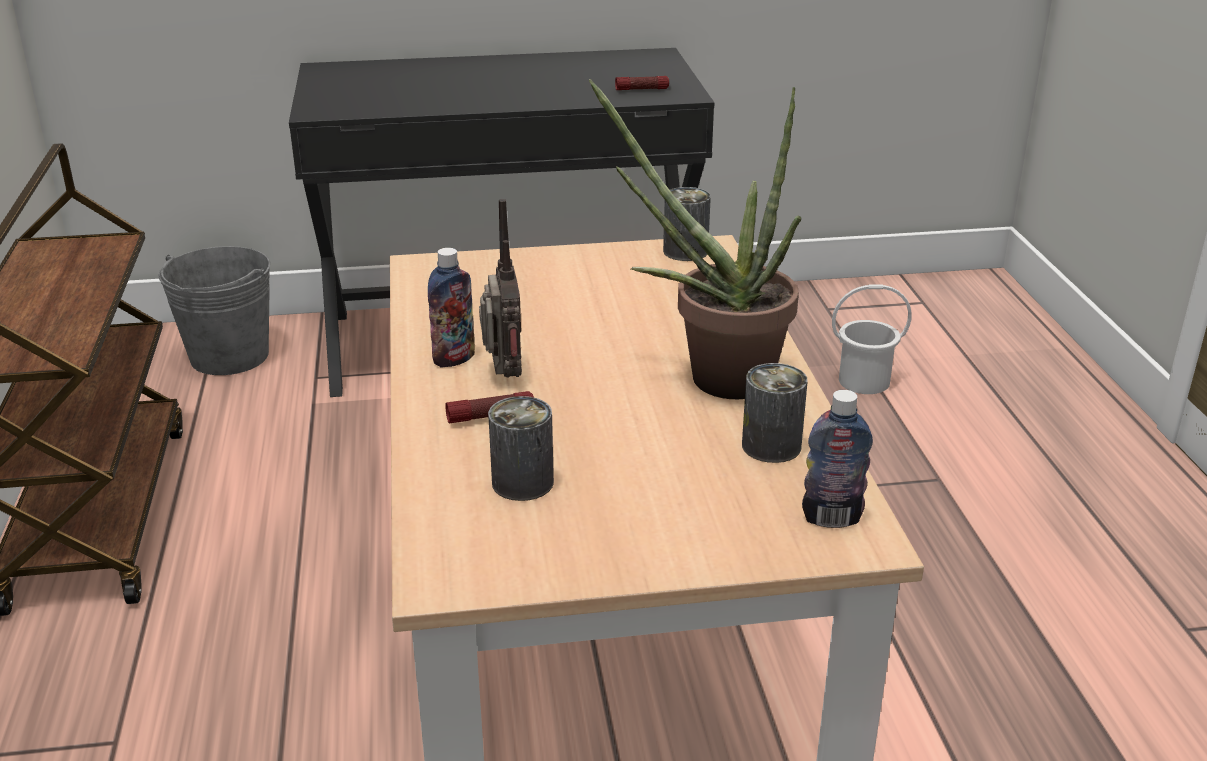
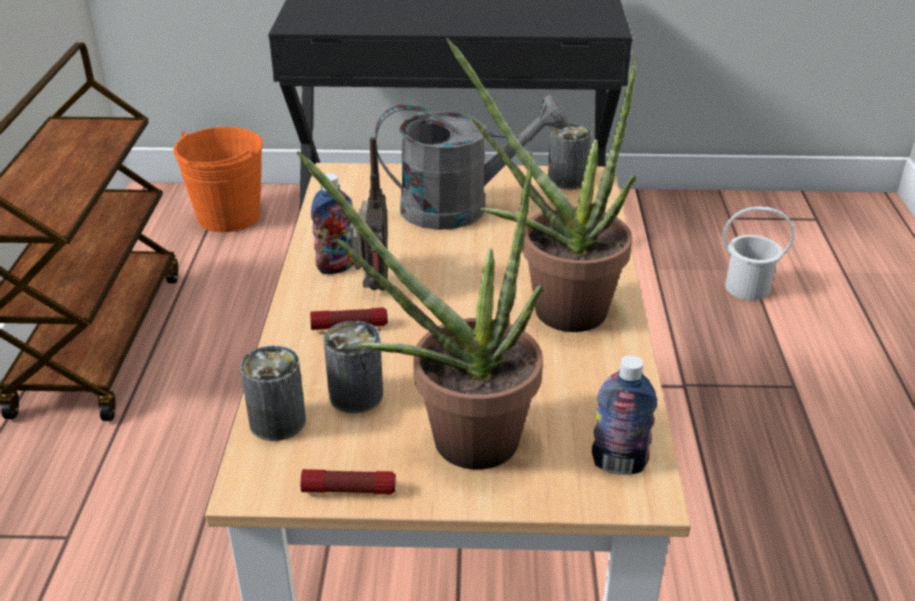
camera: 10 degrees right, 5 degrees up
grey bucket [158,246,271,375] -> orange bucket [173,127,263,232]
flashlight [615,76,669,90] -> flashlight moved to [301,469,396,494]
can [742,363,808,463] -> can moved to [240,346,306,441]
none -> potted plant [297,151,543,470]
none -> grey watering can [375,94,568,230]

